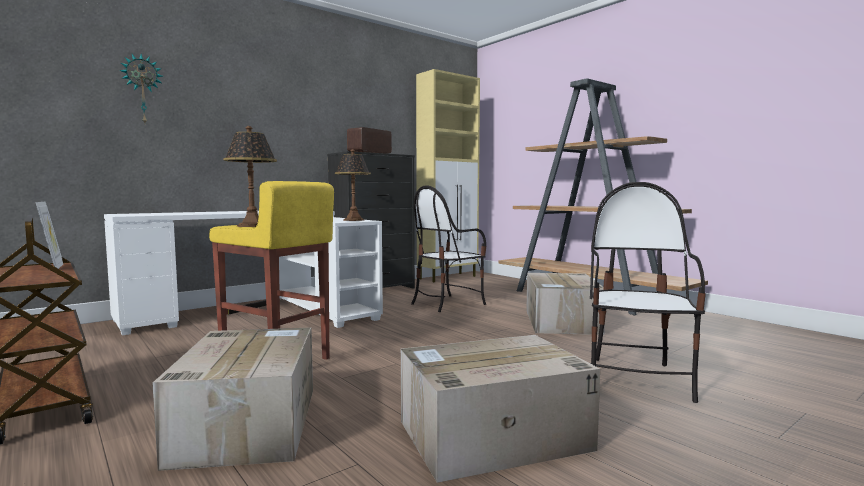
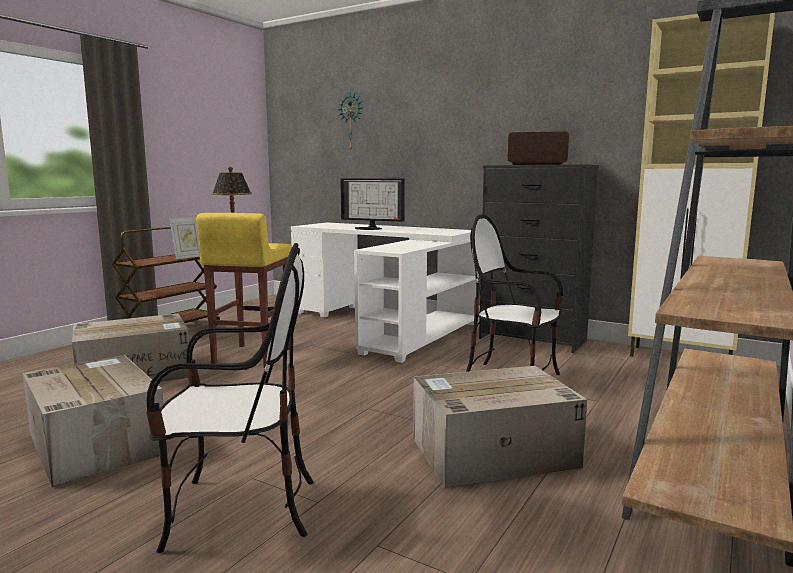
camera: 70 degrees right, 5 degrees up
table lamp [335,149,371,221] -> none
none -> monitor [340,178,405,230]

